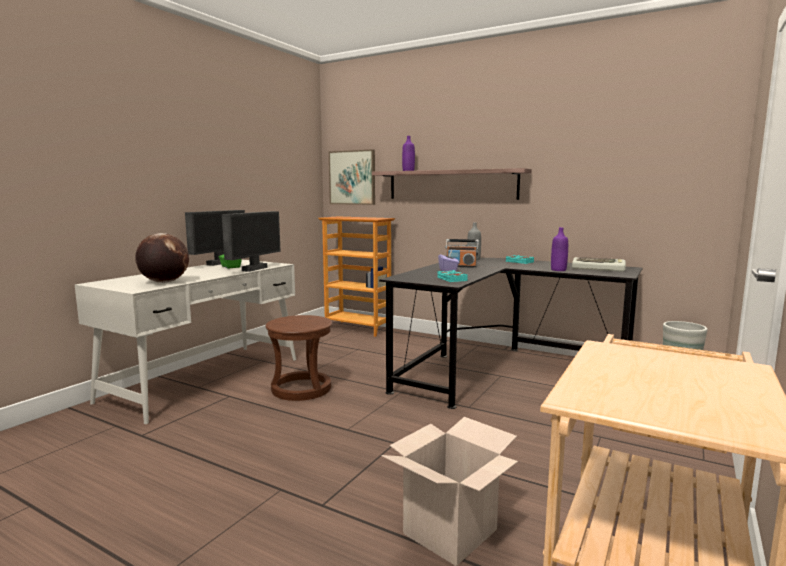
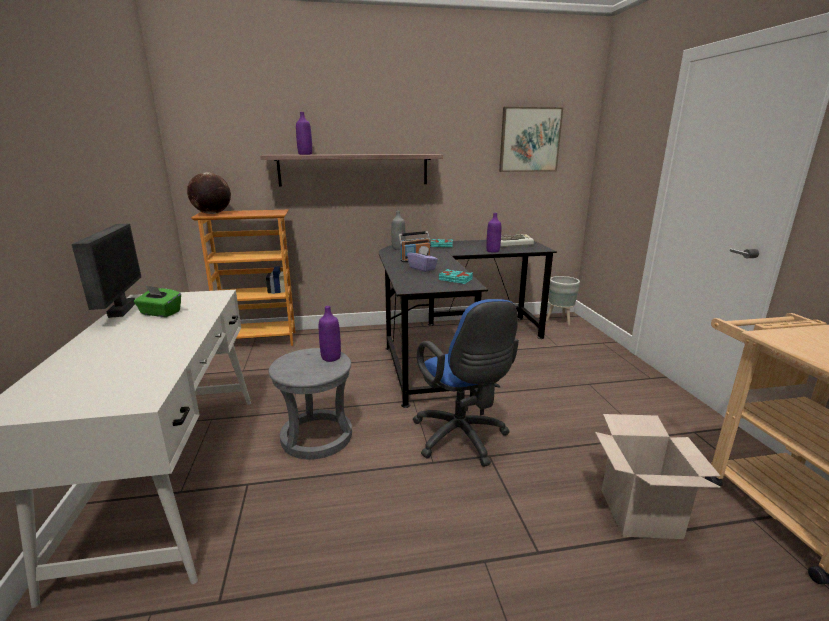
camera: 40 degrees left, 10 degrees up
globe [135,233,189,283] -> globe moved to [187,172,231,214]
monitor [222,211,281,272] -> none
brown stool [265,315,332,401] -> grey stool [269,348,352,459]
picture [329,149,375,205] -> picture moved to [499,107,563,172]
none -> purple bottle [319,306,341,362]
none -> blue office chair [413,299,519,467]

